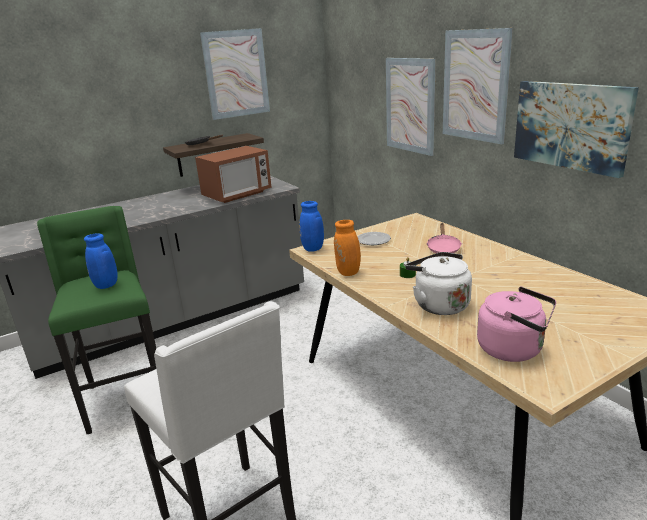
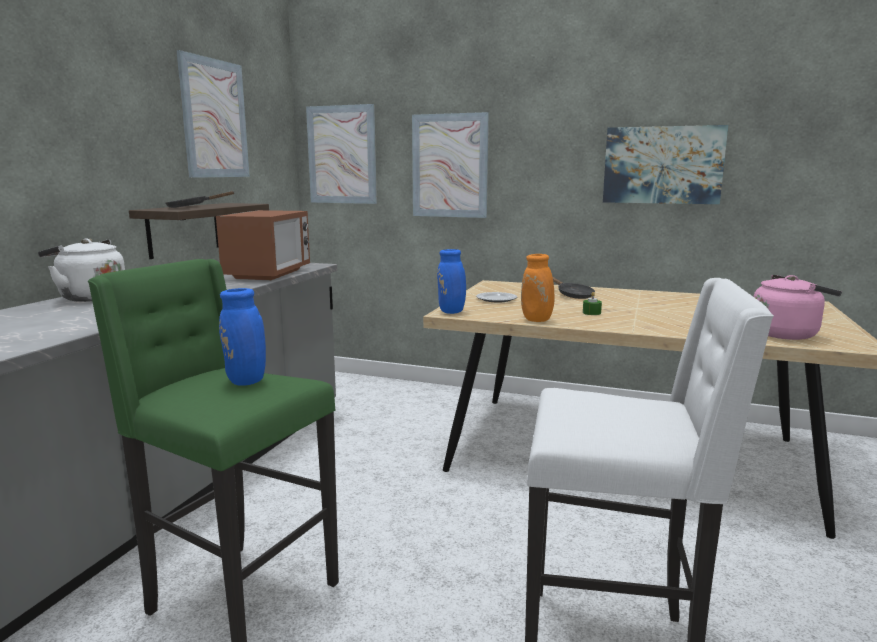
camera: 40 degrees left, 10 degrees down
white kettle [405,252,472,315] -> white kettle moved to [38,238,125,302]
pink frying pan [426,223,462,253] -> black frying pan [553,277,595,299]
picture [443,28,513,144] -> picture moved to [306,104,377,204]

